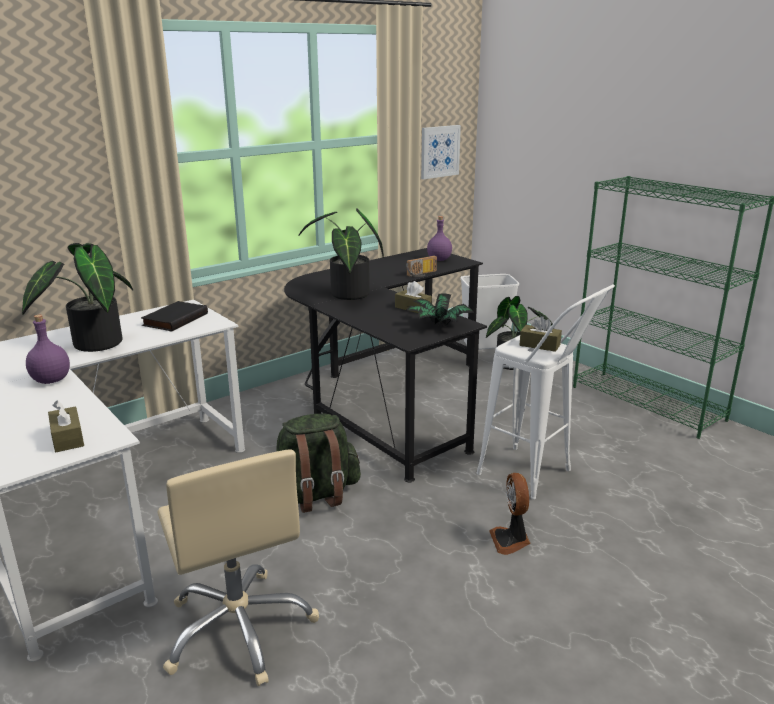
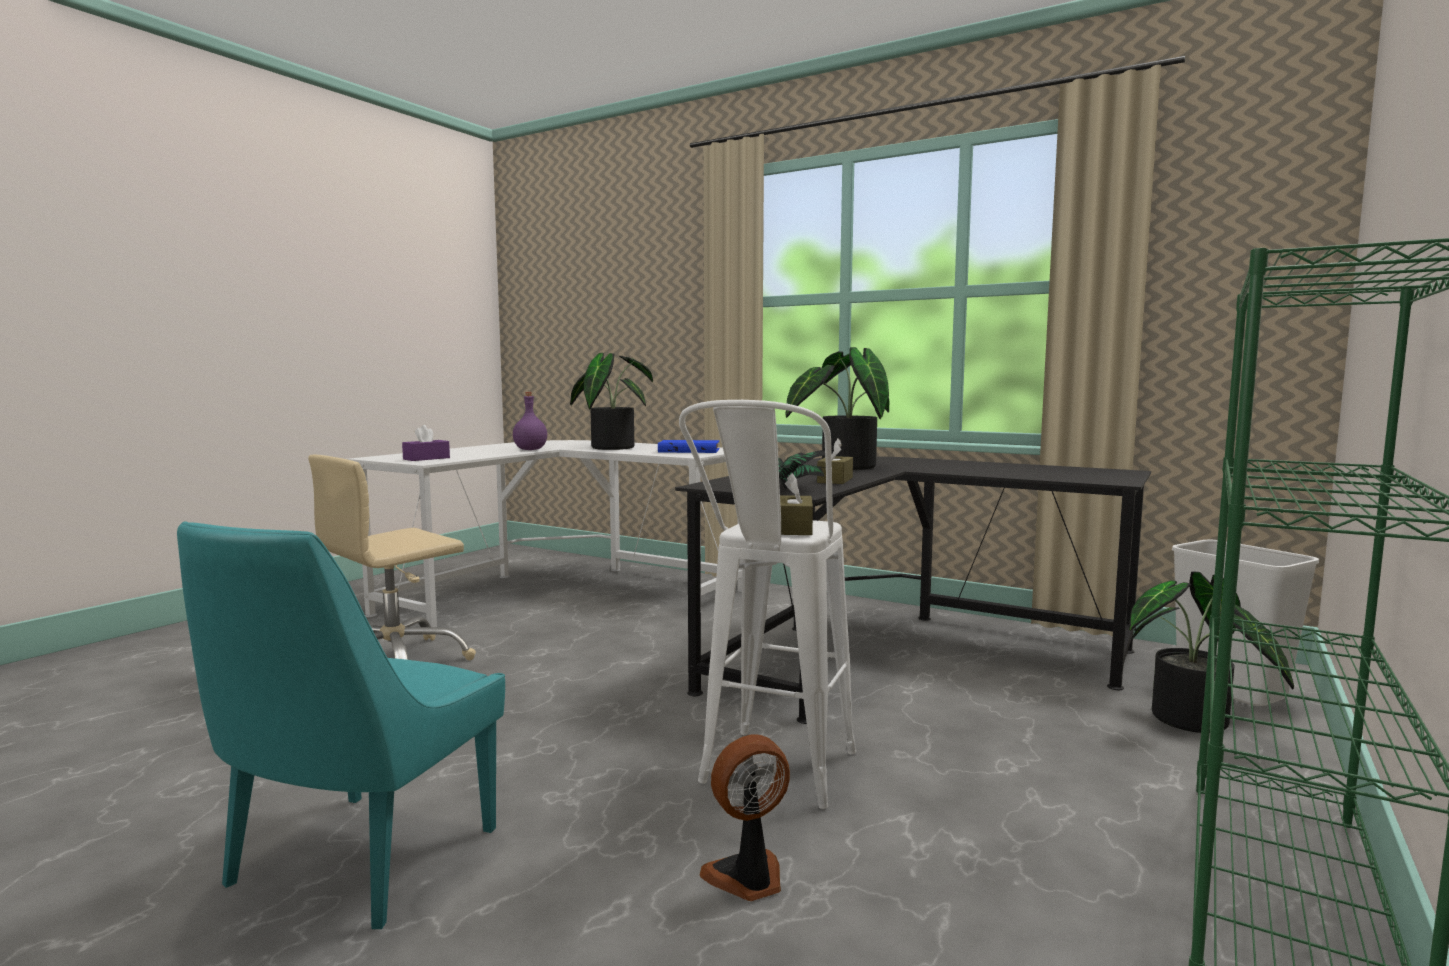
camera: 70 degrees right, 15 degrees down
brown tissue box [48,400,84,452] -> purple tissue box [402,425,450,461]
black book [141,301,208,332] -> blue book [658,440,720,453]
green backpack [276,414,361,513] -> none
radio [406,256,437,277] -> none
picture [421,125,461,179] -> none
purple bottle [427,216,452,261] -> none
fan [489,473,530,555] -> fan moved to [700,734,790,901]
none -> turquoise chair [177,521,505,930]

